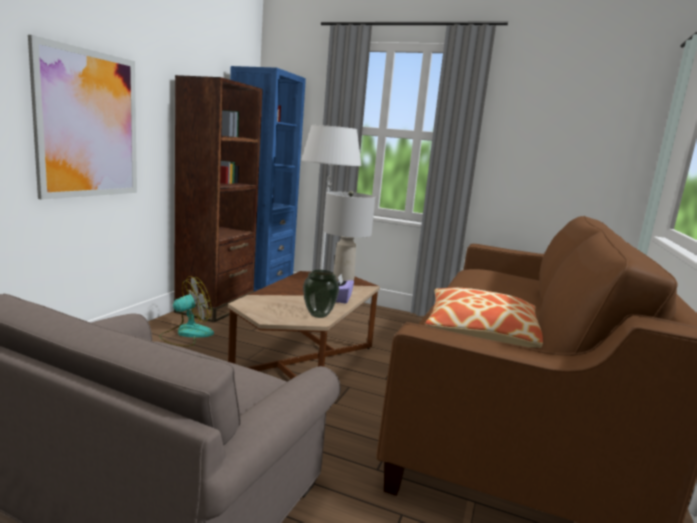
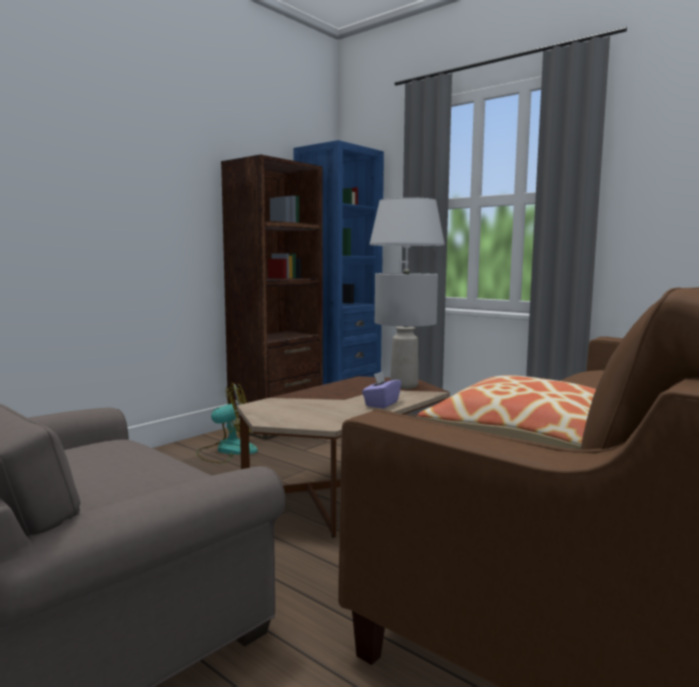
camera: 20 degrees right, 5 degrees down
picture [28,35,137,200] -> none
vase [303,270,339,318] -> none

